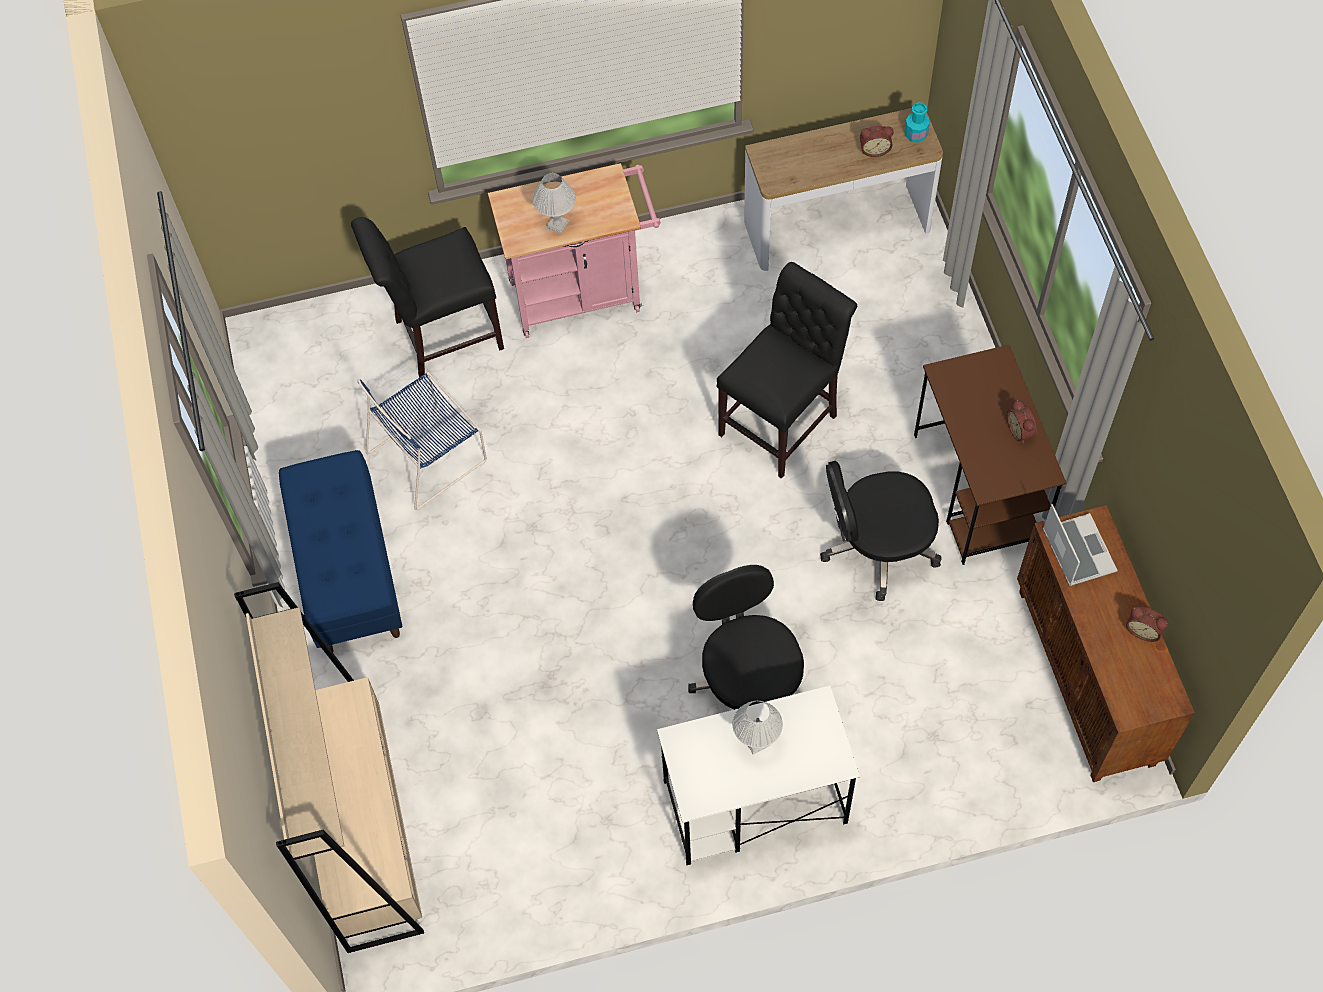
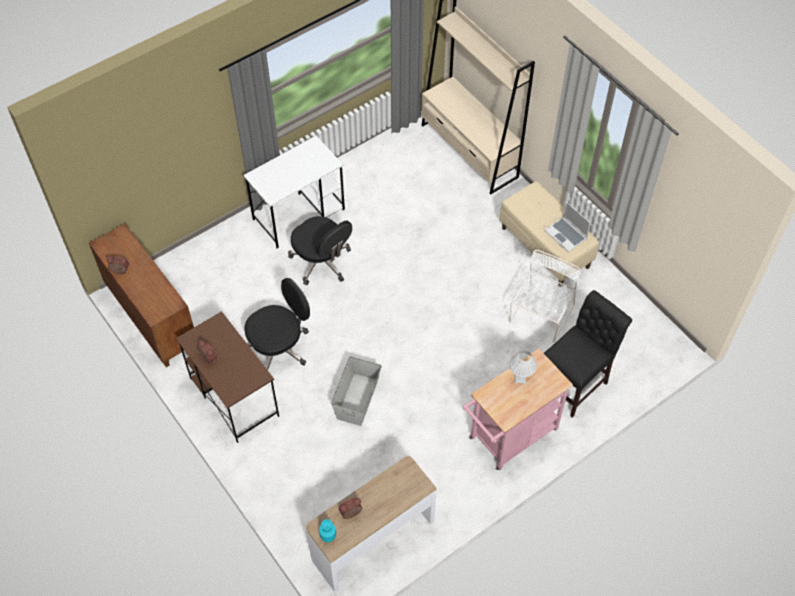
camera: 155 degrees right, 5 degrees down
blue bench [279,450,402,652] -> beige bench [499,181,599,287]
blue chair [357,372,487,510] -> white chair [509,250,581,342]
black chair [717,262,857,479] -> grey storage box [331,357,382,426]
white table lamp [733,701,783,754] -> none
laptop [1043,504,1118,586] -> laptop moved to [545,202,591,252]

